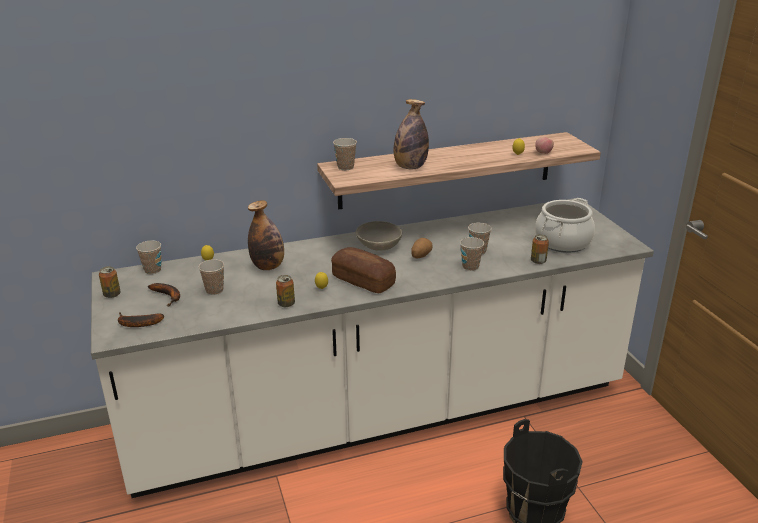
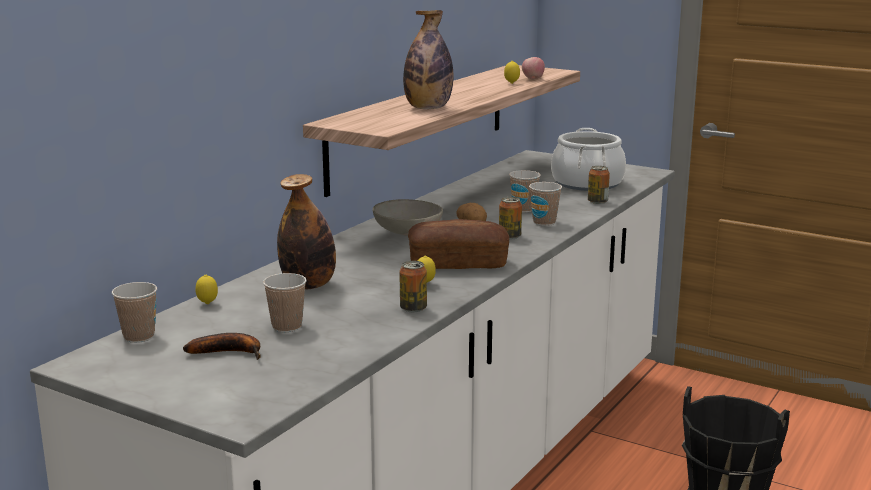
camera: 40 degrees left, 10 degrees down
can [99,266,121,298] -> can moved to [499,197,522,239]
banana [118,313,164,327] -> none
cup [333,138,357,170] -> none

